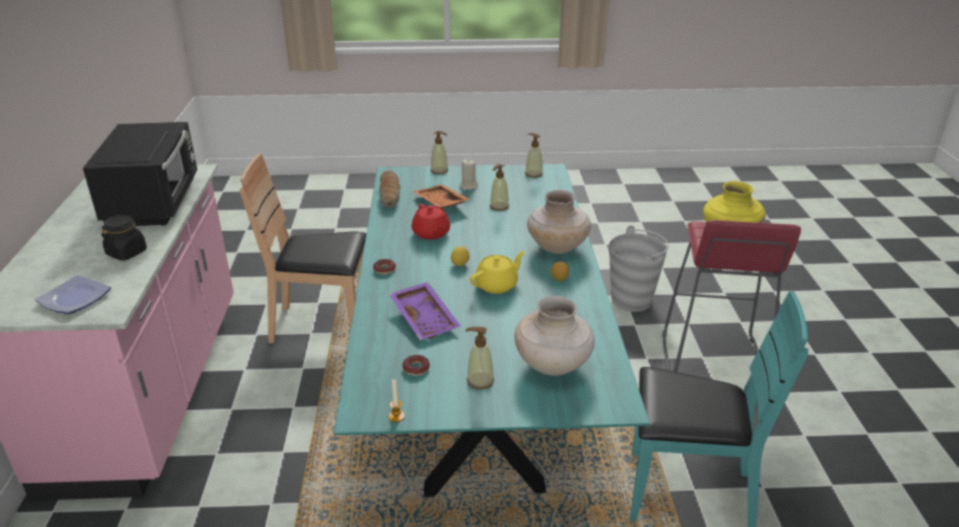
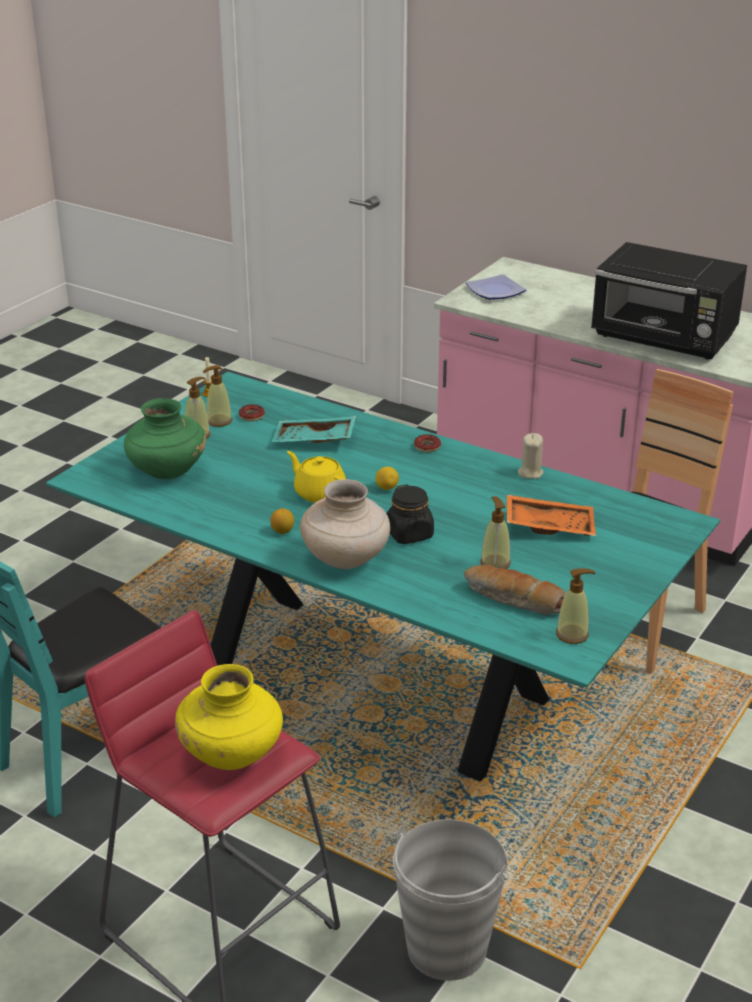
camera: 125 degrees right, 0 degrees up
black jar [101,215,147,261] -> black jar moved to [387,484,434,544]
bread [379,171,401,208] -> bread moved to [464,565,566,615]
purple tray [389,282,461,340] -> turquoise tray [271,416,356,443]
red teapot [412,204,450,240] -> none
soap dispenser [430,131,448,174] -> soap dispenser moved to [203,365,232,427]
beige candle [459,159,478,190] -> beige candle moved to [518,433,543,479]
yellow teapot [470,251,525,294] -> yellow teapot turned 135 degrees clockwise [287,451,346,503]
beige vase [514,296,595,376] -> green vase [124,398,206,479]

